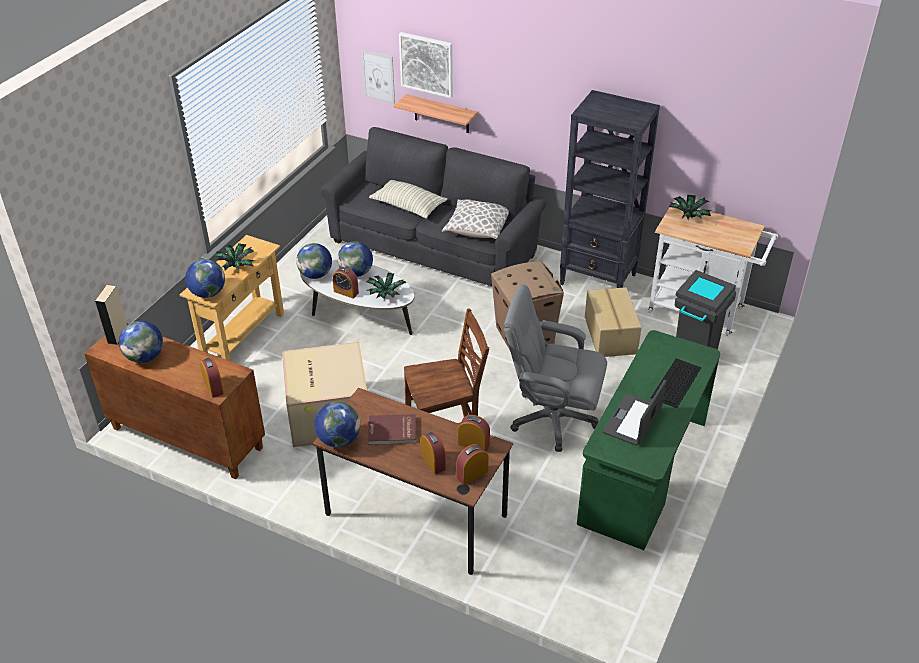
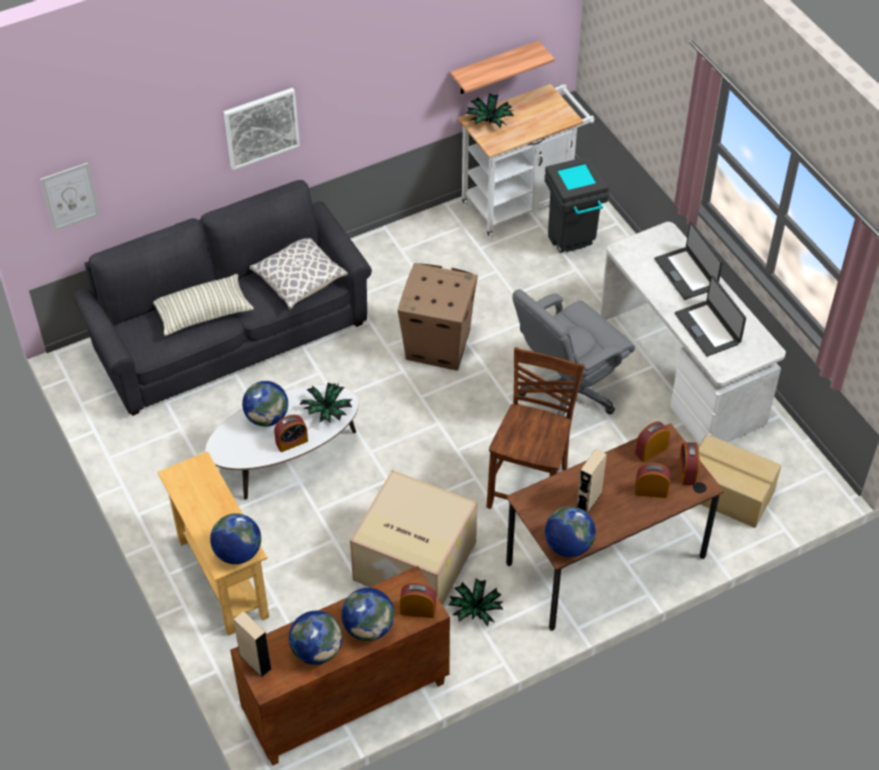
camera: 55 degrees left, 10 degrees up
potted plant [214,243,255,271] -> potted plant moved to [449,579,504,627]
globe [296,243,332,279] -> globe moved to [341,588,394,641]
red book [368,414,416,445] -> beige speaker [576,449,607,513]
shelf [394,94,478,133] -> shelf moved to [450,41,555,94]
picture [399,32,453,98] -> picture moved to [224,88,300,170]
black bookcase [560,90,660,288] -> none
green desk [577,330,720,550] -> white desk [600,222,786,444]
cardboard box [585,287,642,357] -> cardboard box moved to [699,434,781,528]
keyboard [651,358,702,408] -> laptop [654,222,723,300]

